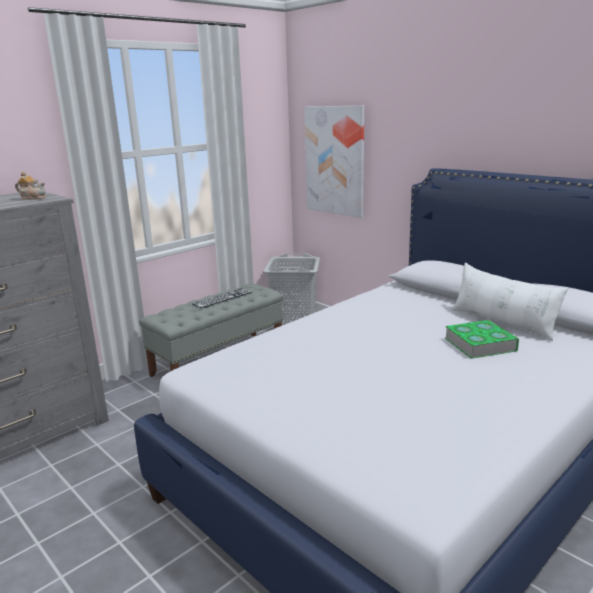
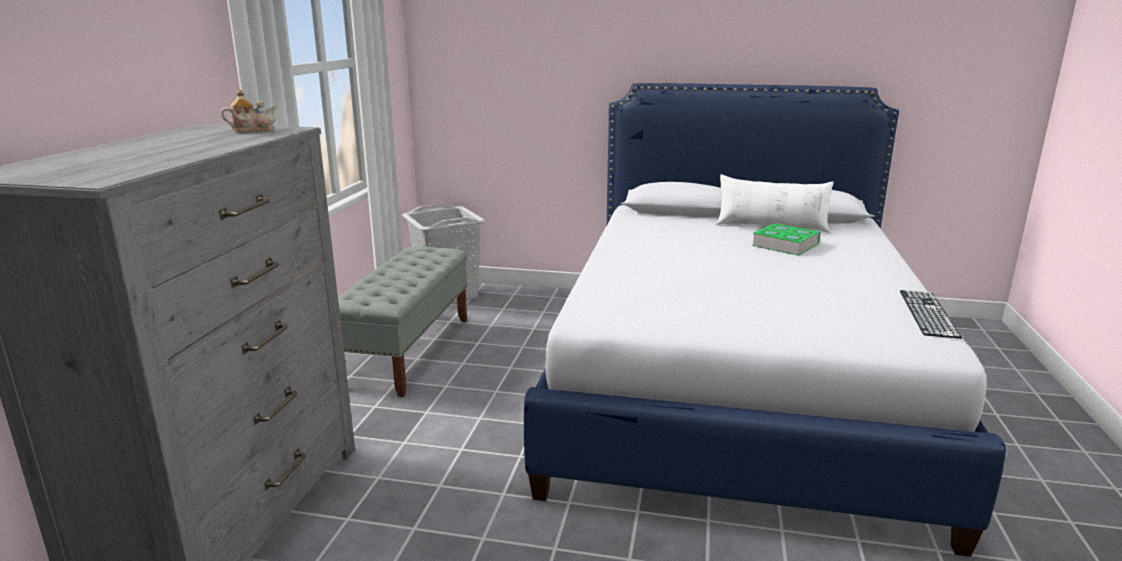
camera: 35 degrees left, 0 degrees up
keyboard [192,288,252,308] -> keyboard moved to [900,290,962,339]
picture [304,106,364,218] -> none

